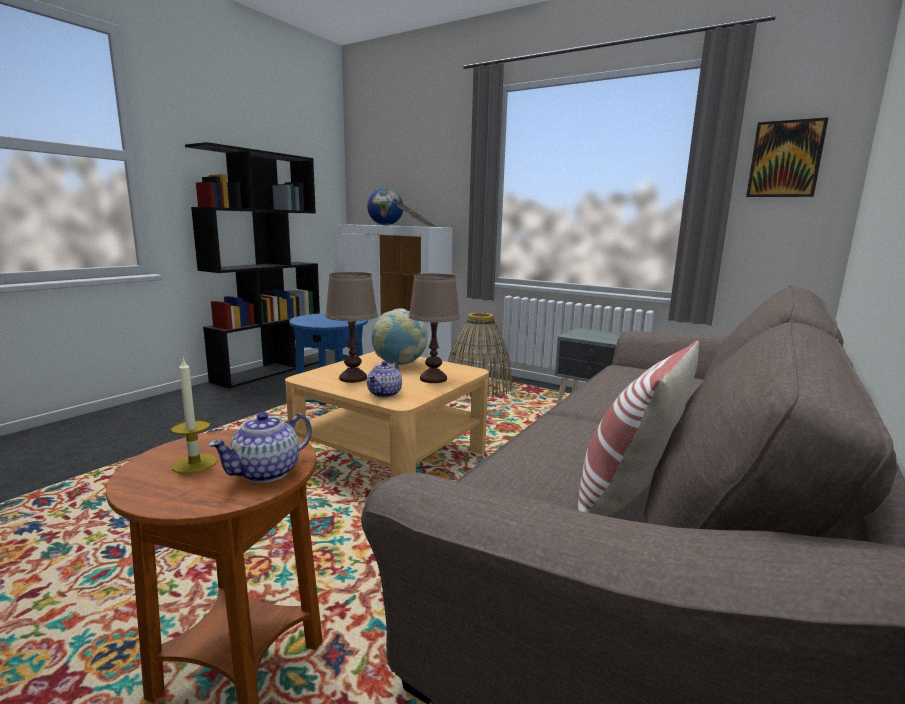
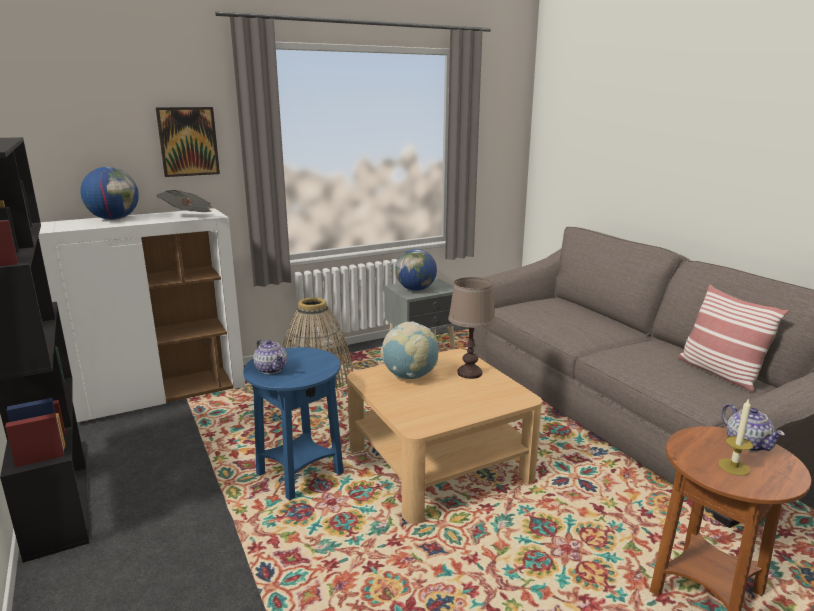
camera: 60 degrees left, 5 degrees up
brown table lamp [325,272,378,383] -> none
teapot [367,361,402,398] -> teapot moved to [253,340,287,374]
picture [746,117,829,197] -> picture moved to [156,107,220,177]
none -> globe [395,249,437,291]

